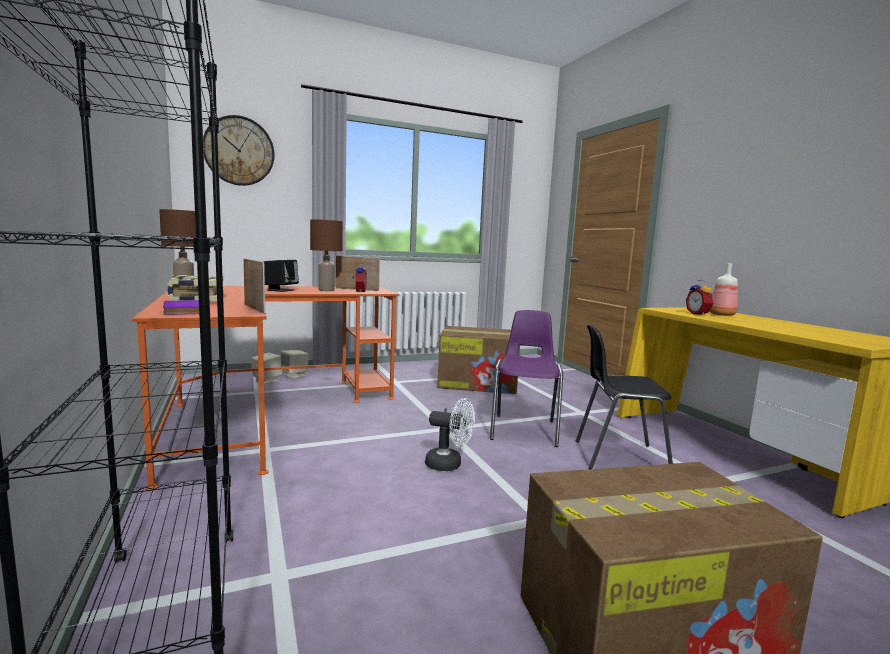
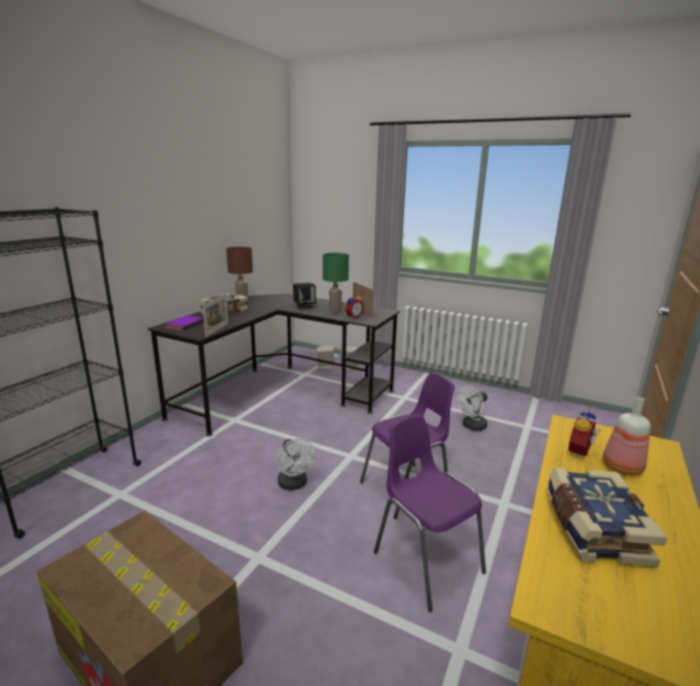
camera: 50 degrees right, 10 degrees up
orange desk [132,286,399,490] -> black desk [148,294,400,436]
wall clock [203,115,274,186] -> none
brown table lamp [310,219,343,291] -> green table lamp [323,253,349,313]
cardboard box [437,326,520,394] -> white fan [457,386,488,431]
black chair [576,325,673,469] -> purple chair [374,415,486,612]
none -> book [547,468,667,567]

